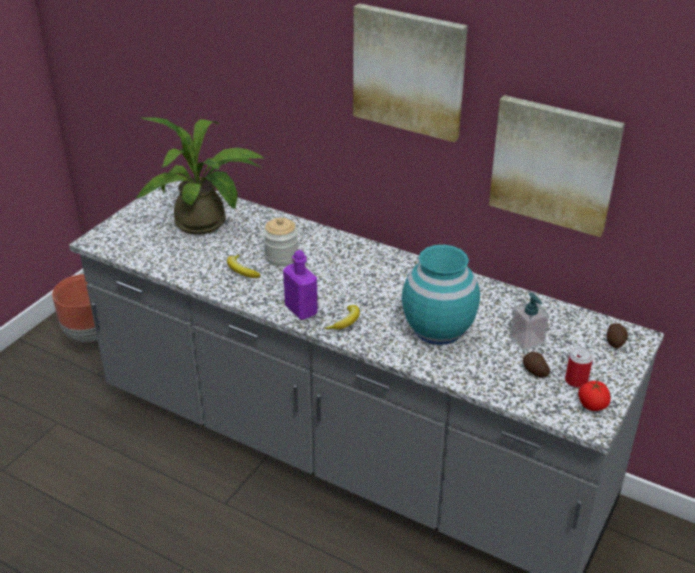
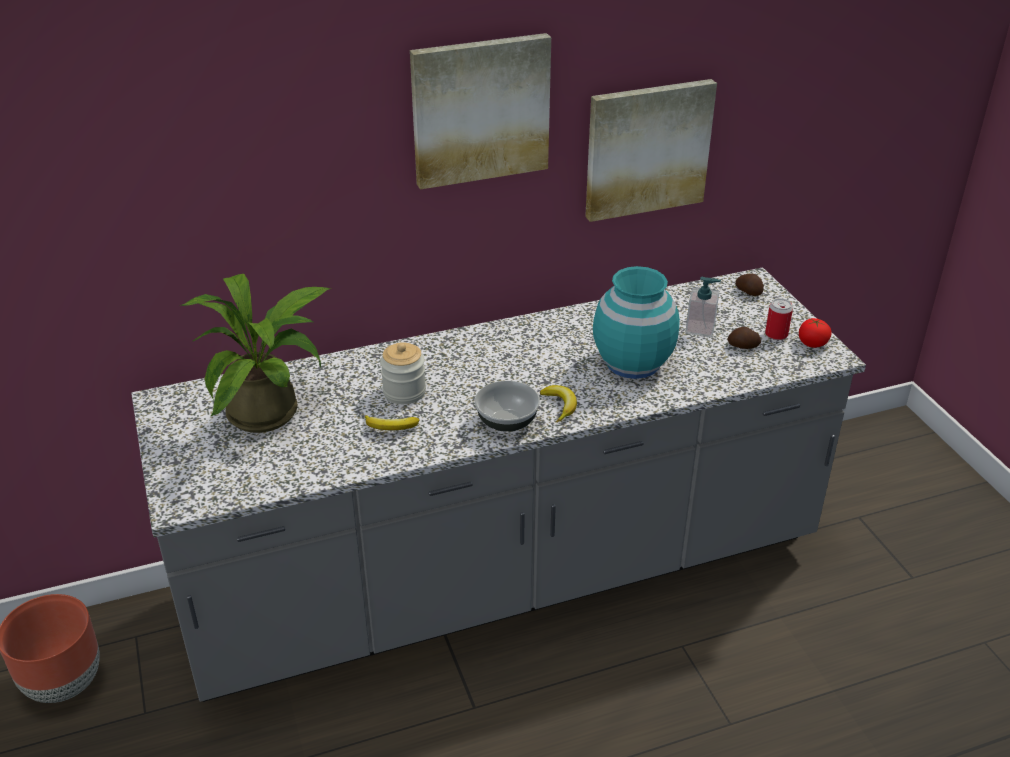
camera: 50 degrees left, 0 degrees up
purple bottle [283,250,318,320] -> bowl [475,381,540,432]

